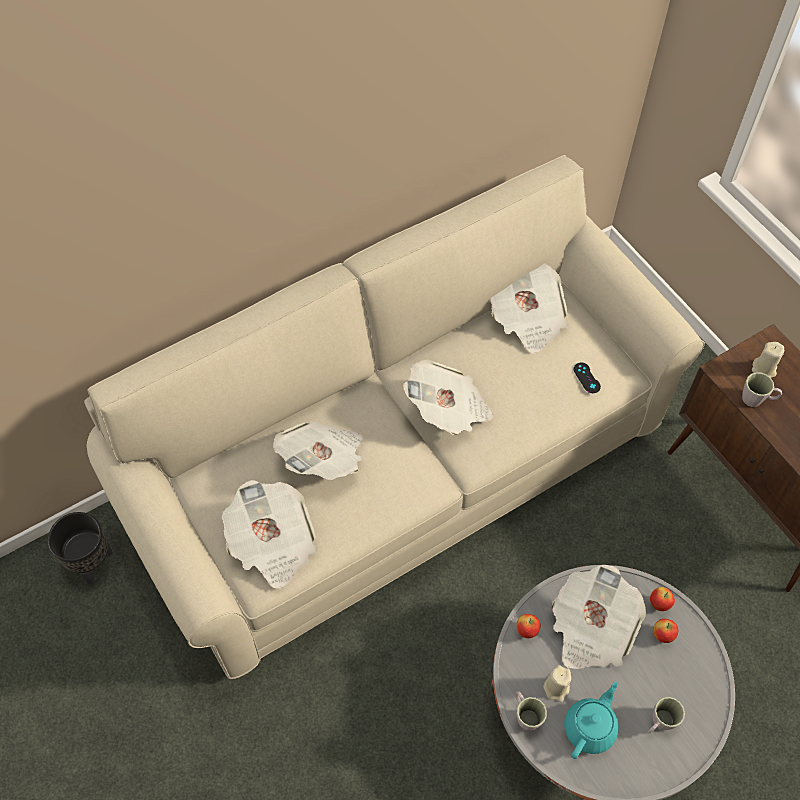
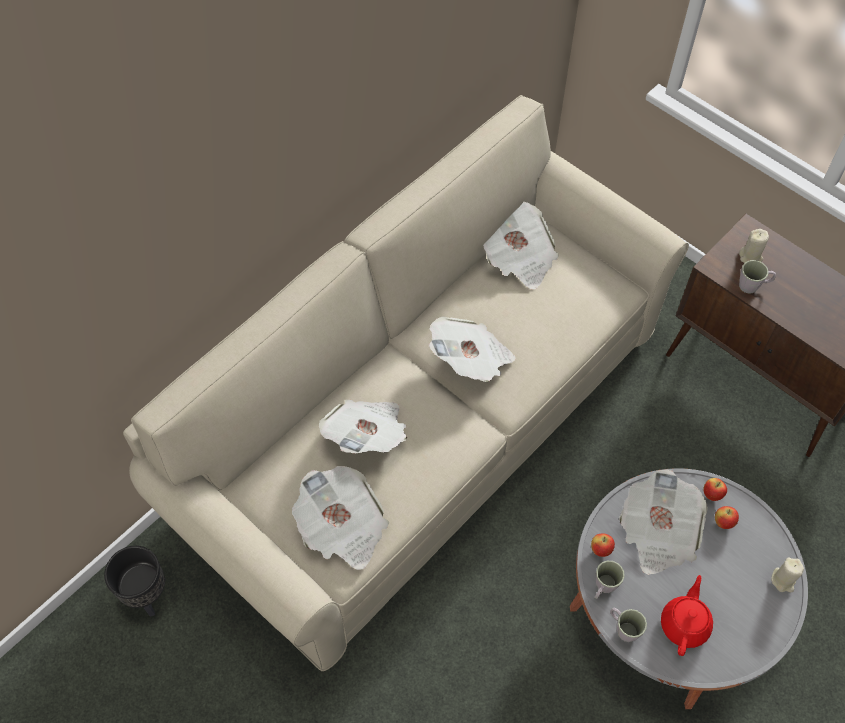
camera: 15 degrees left, 0 degrees up
beige candle [544,665,571,702] -> beige candle moved to [771,558,804,592]
turquoise teapot [564,682,619,759] -> red teapot [661,575,713,656]
black game controller [574,363,601,393] -> none
grey mug [648,697,685,734] -> grey mug moved to [595,561,625,599]

